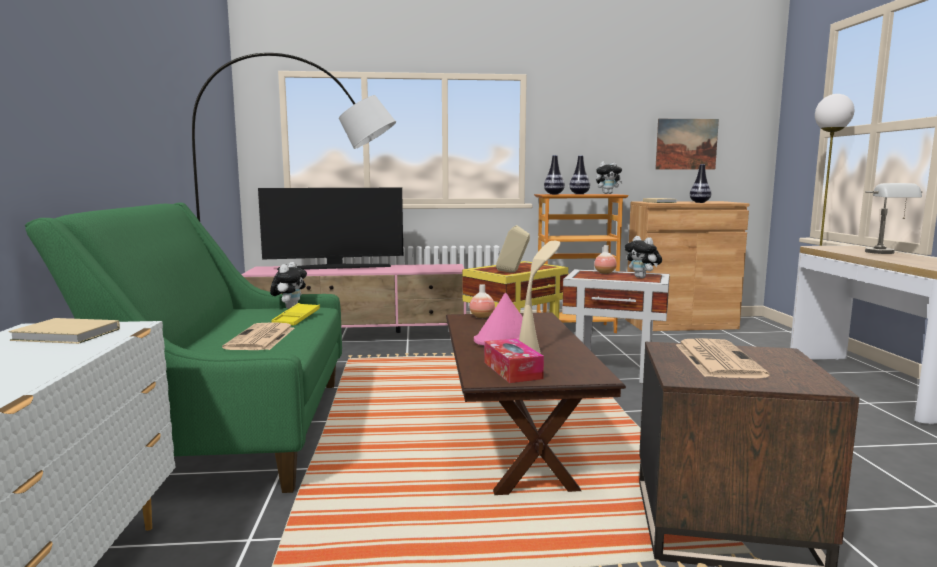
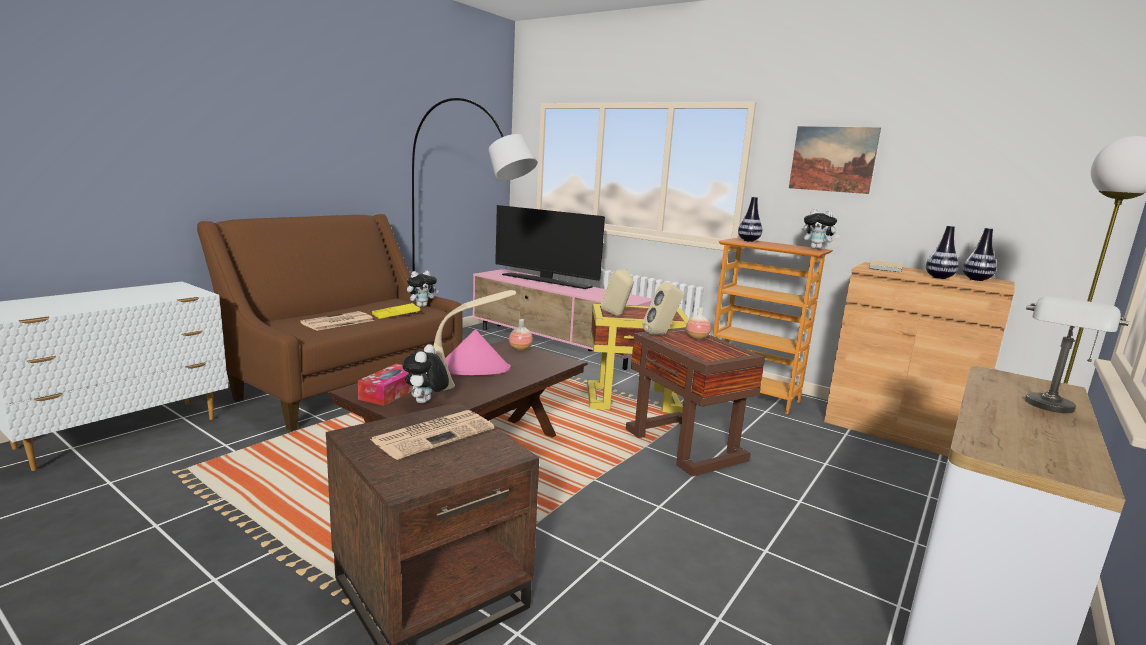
camera: 40 degrees right, 5 degrees up
beige book [9,318,120,344] -> none
green sofa [25,202,342,493] -> brown sofa [197,214,463,431]
white side table [562,269,670,383] -> brown side table [626,327,765,476]
vase [569,155,590,194] -> vase moved to [963,228,997,281]
plush toy [624,236,662,278] -> plush toy moved to [402,344,449,404]
picture [655,119,719,170] -> picture moved to [789,126,881,194]
none -> beige speaker [642,282,684,335]

